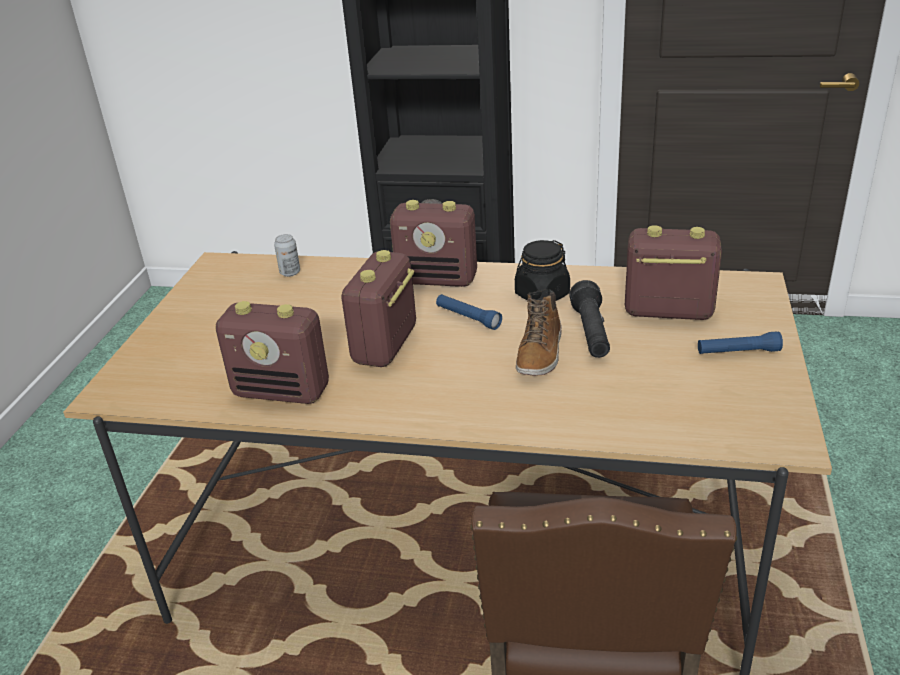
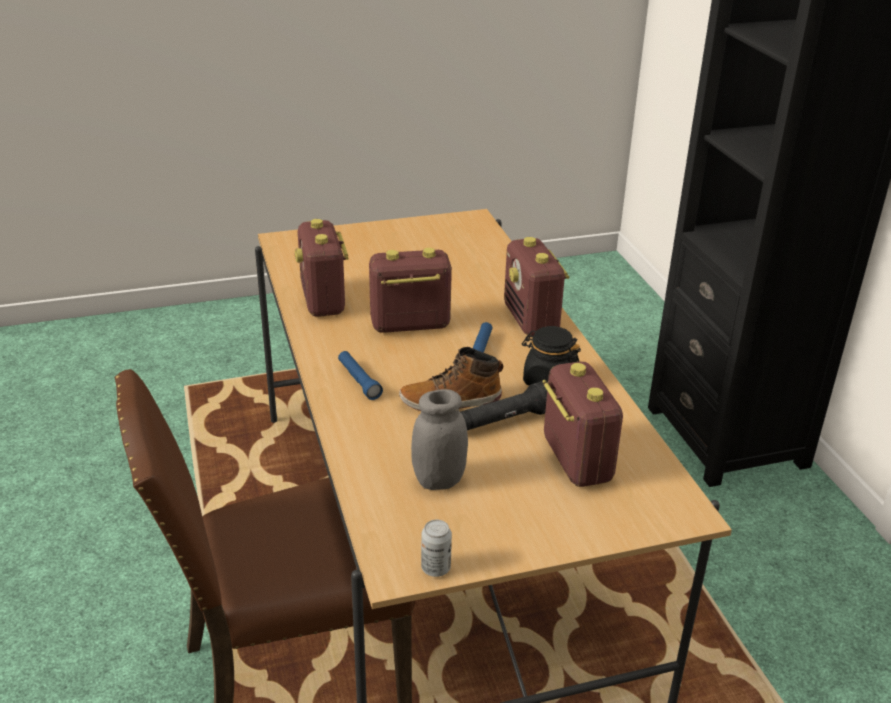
camera: 60 degrees right, 0 degrees up
can [274,234,300,277] -> can moved to [421,520,452,577]
blue flashlight [698,332,783,354] -> blue flashlight moved to [338,351,383,400]
none -> grey jar [411,389,468,490]

